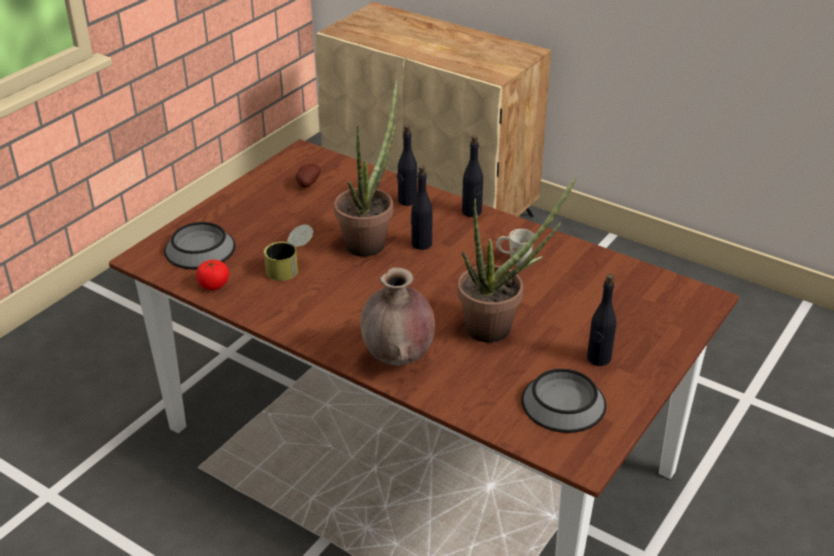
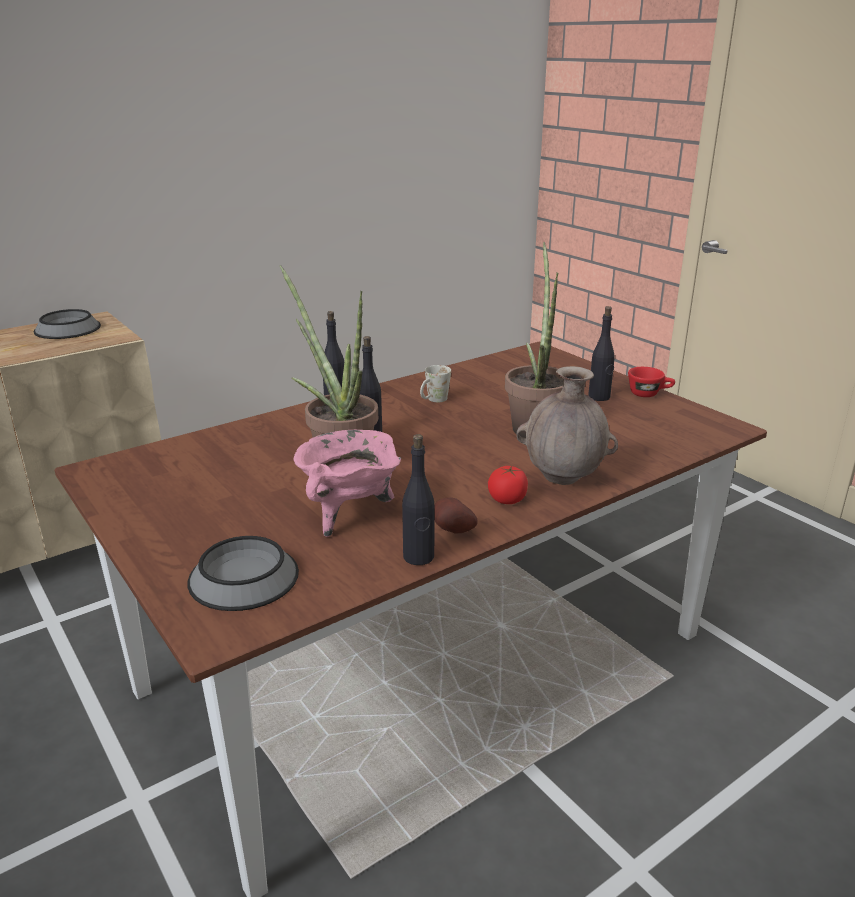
camera: 70 degrees left, 10 degrees down
tomato [197,260,229,290] -> tomato moved to [488,466,528,504]
can [264,224,313,281] -> pink cooking pot [293,430,401,537]
potato [295,164,321,188] -> potato moved to [434,497,478,534]
black bottle [397,125,417,206] -> black bottle moved to [402,434,435,565]
bowl [521,369,606,433] -> bowl moved to [34,309,101,339]
none -> red cup [628,367,675,397]

